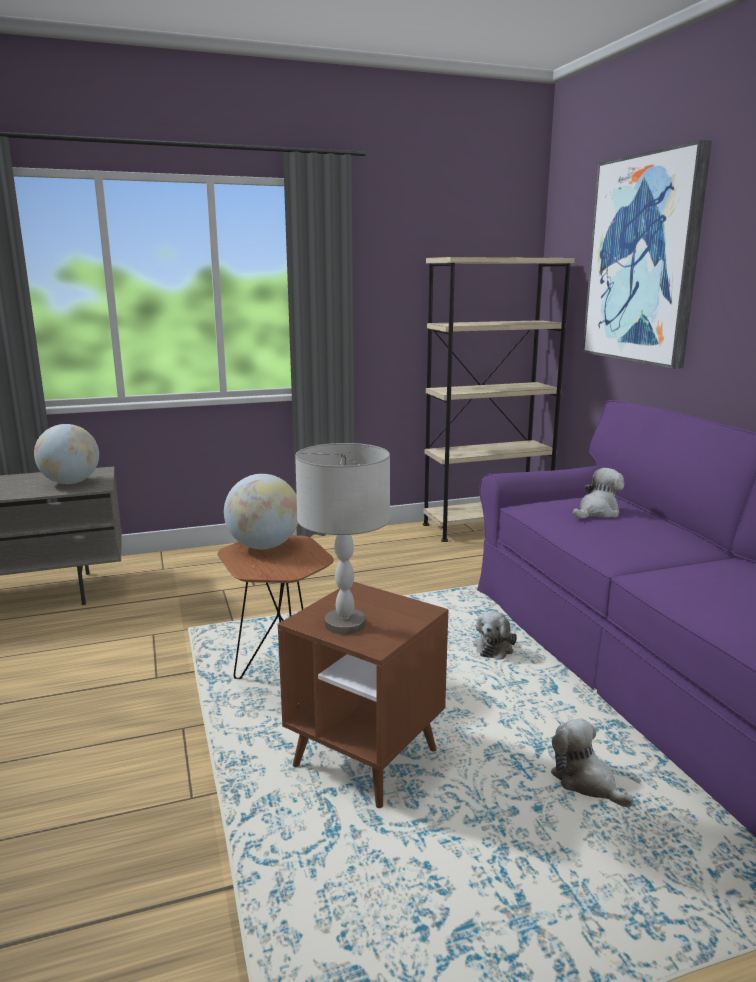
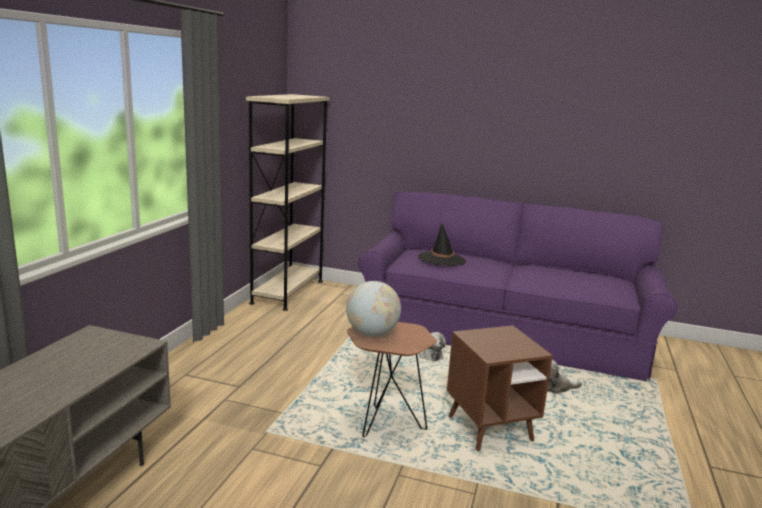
camera: 55 degrees left, 0 degrees up
globe [34,424,99,484] -> none
grey table lamp [295,443,390,634] -> none
plush toy [573,468,624,519] -> black hat [418,222,466,266]
picture [583,140,712,369] -> none

